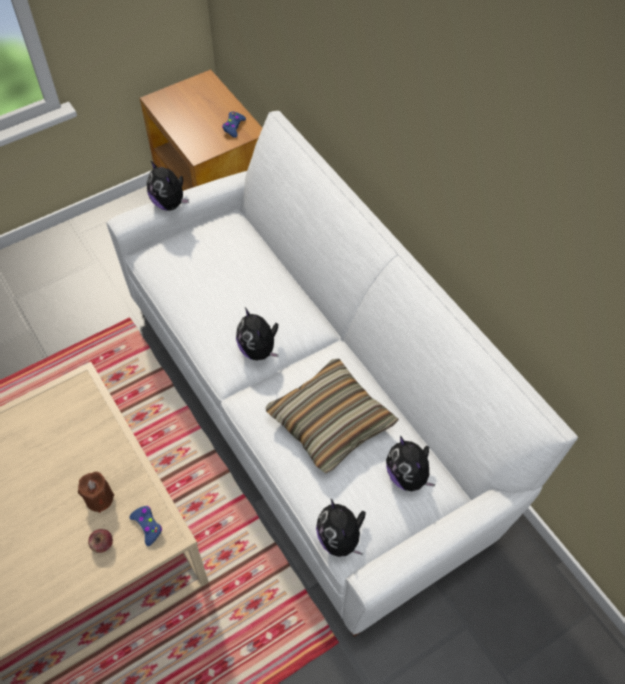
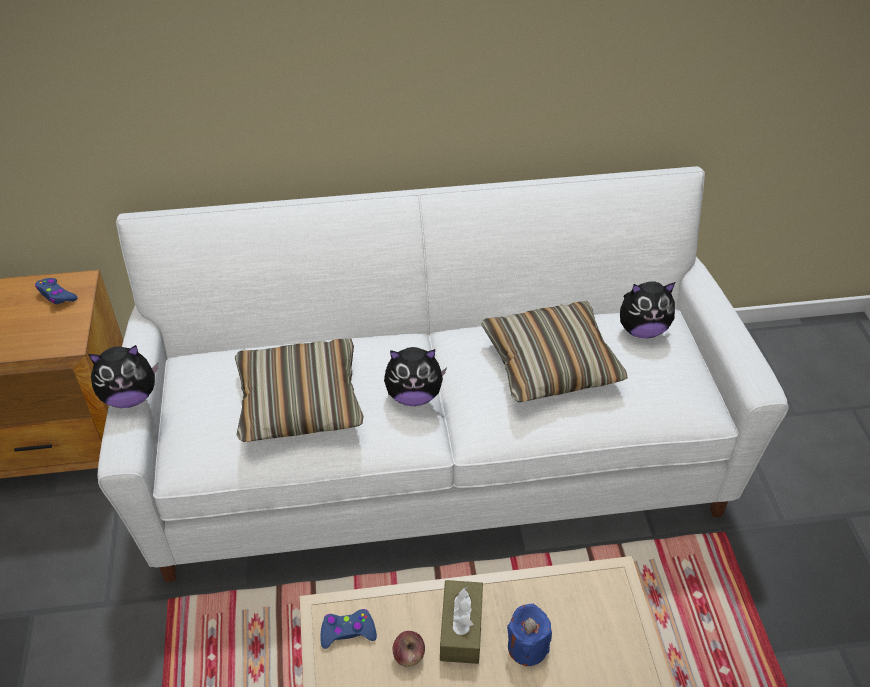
camera: 65 degrees left, 10 degrees down
brown candle [78,472,114,513] -> blue candle [507,604,552,666]
apple [88,529,113,553] -> apple moved to [393,631,425,667]
blue game controller [129,506,162,546] -> blue game controller moved to [321,609,377,649]
plush toy [316,498,366,557] -> none
none -> pillow [235,338,364,442]
none -> brown tissue box [440,580,483,664]

